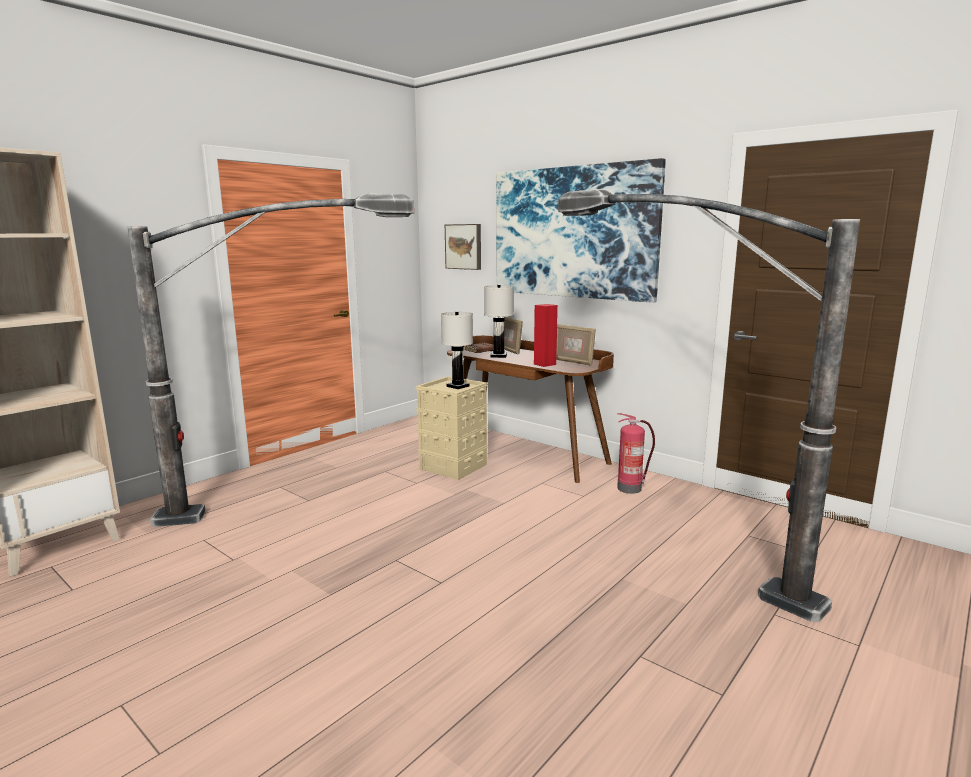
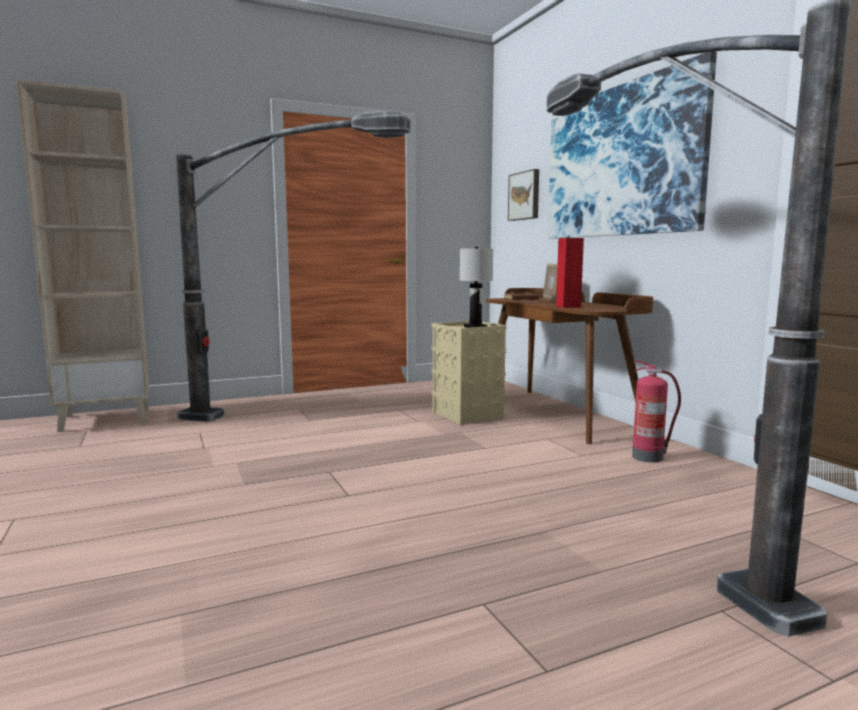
camera: 25 degrees right, 5 degrees down
white table lamp [484,285,514,358] -> none
picture frame [556,324,596,366] -> none

